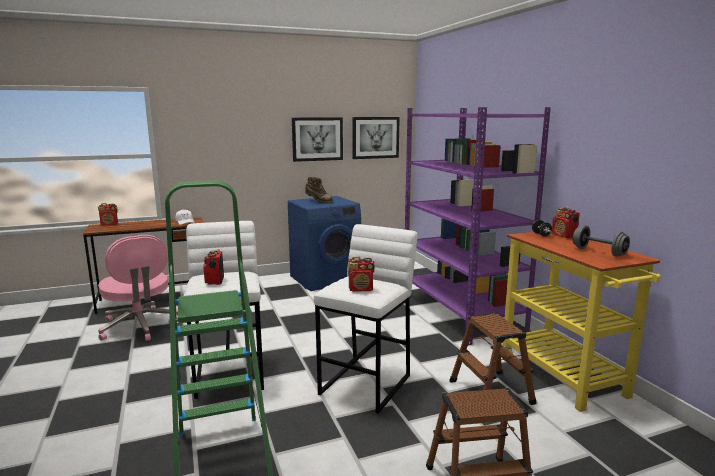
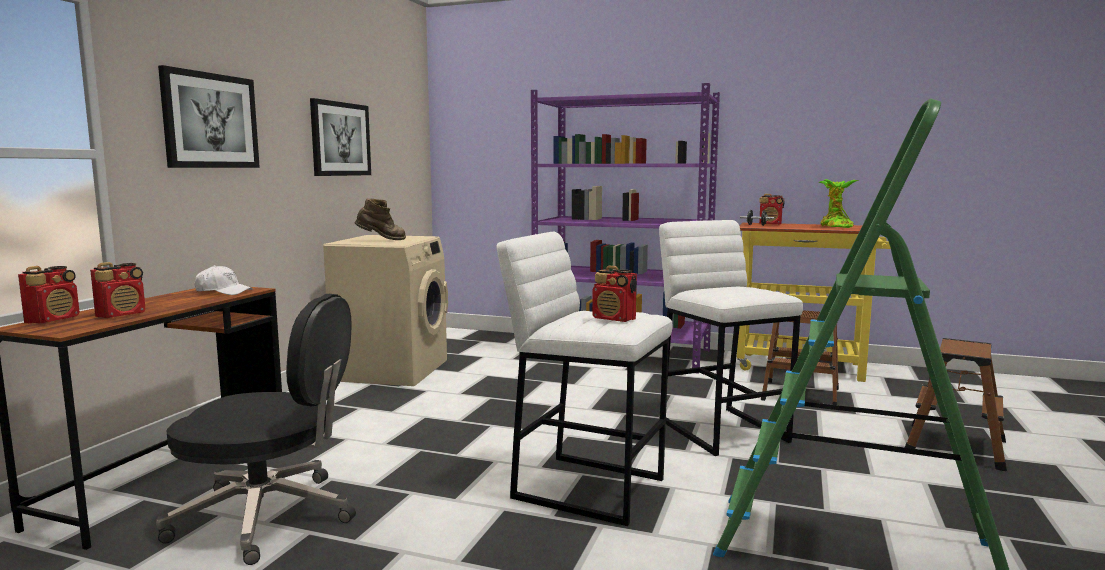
camera: 50 degrees left, 5 degrees down
pink office chair [98,235,178,341] -> black office chair [156,294,356,565]
blue washing machine [288,196,361,291] -> beige washing machine [323,235,448,386]
radio [348,256,375,292] -> radio moved to [90,262,145,318]
picture [352,117,400,159] -> picture moved to [158,65,260,168]
grey dumbbell [573,225,630,256] -> potted plant [818,179,859,228]

